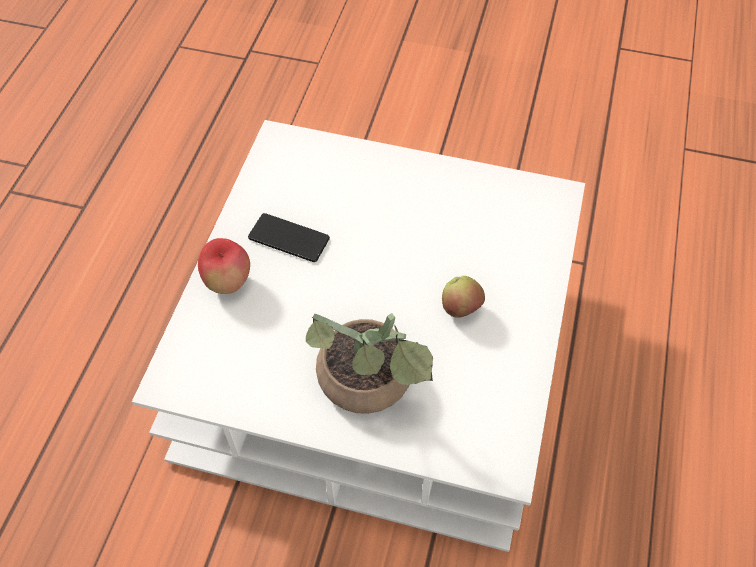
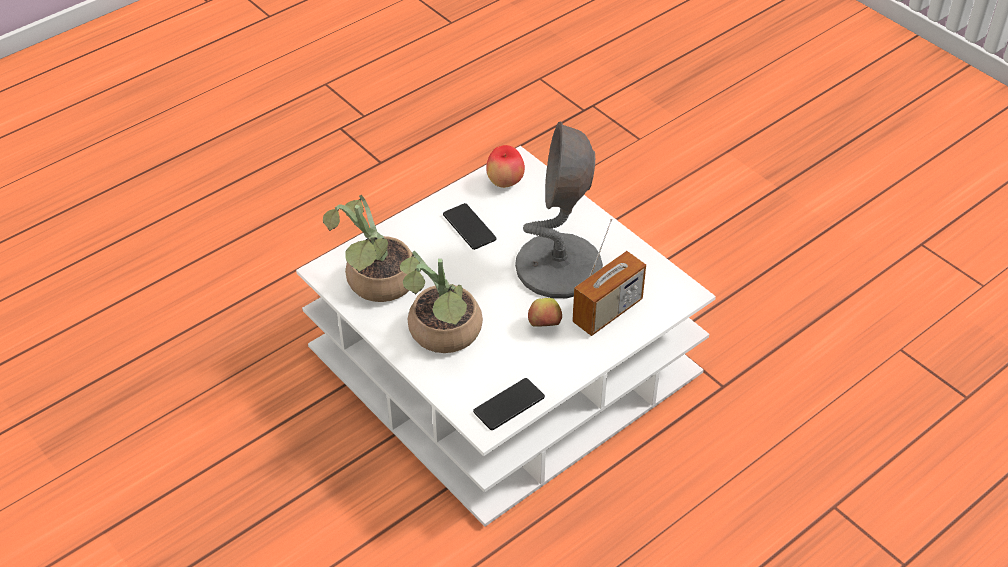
camera: 35 degrees right, 10 degrees down
apple [198,238,250,294] -> apple moved to [487,145,525,188]
none -> potted plant [323,195,415,302]
none -> phone [473,378,545,430]
none -> grey table lamp [515,122,603,298]
none -> radio [572,218,646,336]

